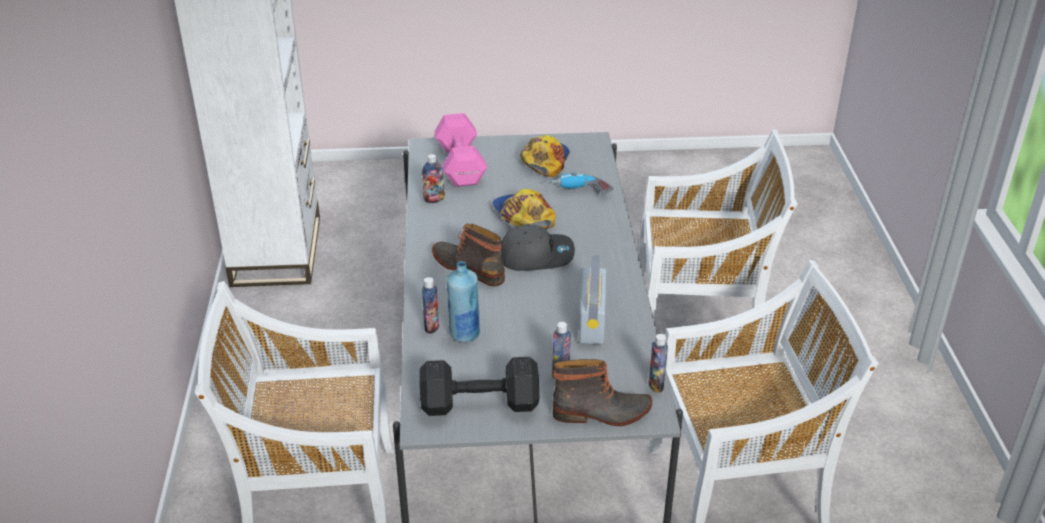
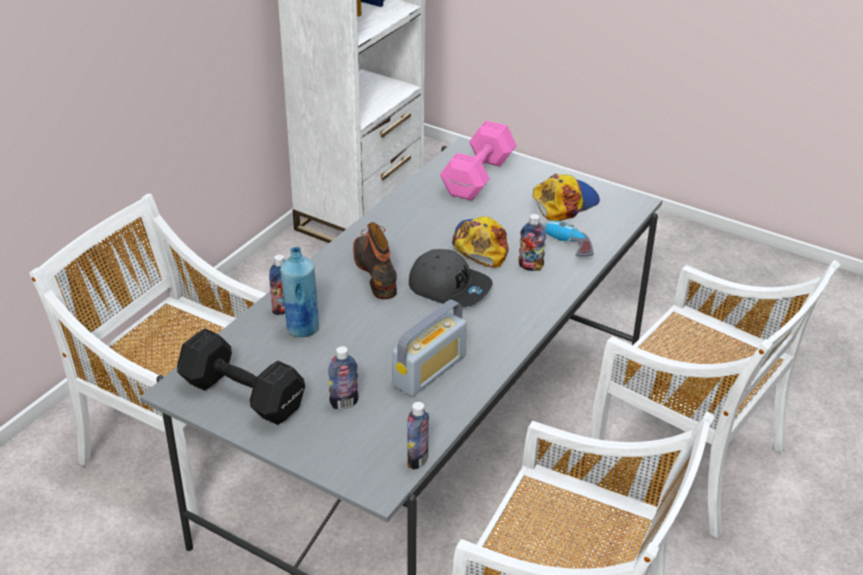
camera: 35 degrees right, 0 degrees up
bottle [422,154,445,203] -> bottle moved to [518,214,546,271]
boot [553,359,652,426] -> none

